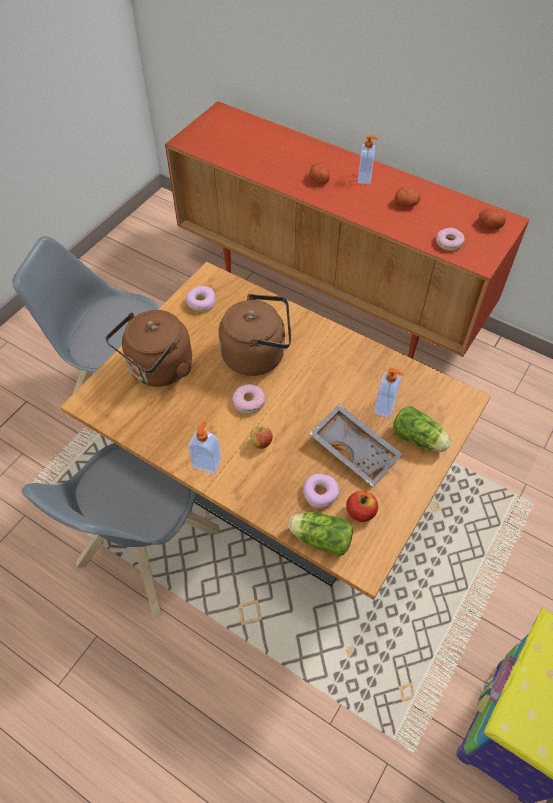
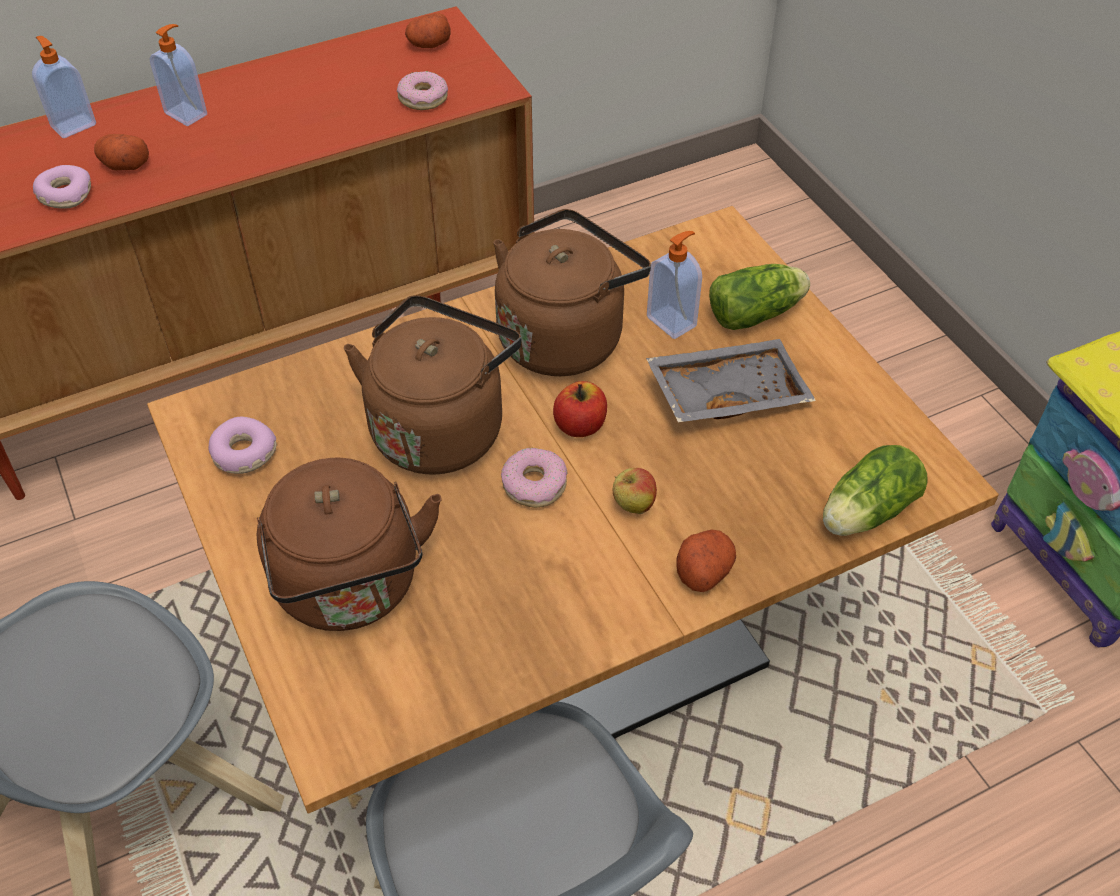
camera: 60 degrees left, 5 degrees down
soap dispenser [188,421,221,474] -> soap dispenser moved to [32,36,96,138]
donut [303,474,340,508] -> donut moved to [33,165,91,209]
apple [346,491,378,522] -> apple moved to [553,381,607,437]
potato [394,187,421,206] -> potato moved to [676,530,736,592]
none -> brown kettle [493,209,651,376]

